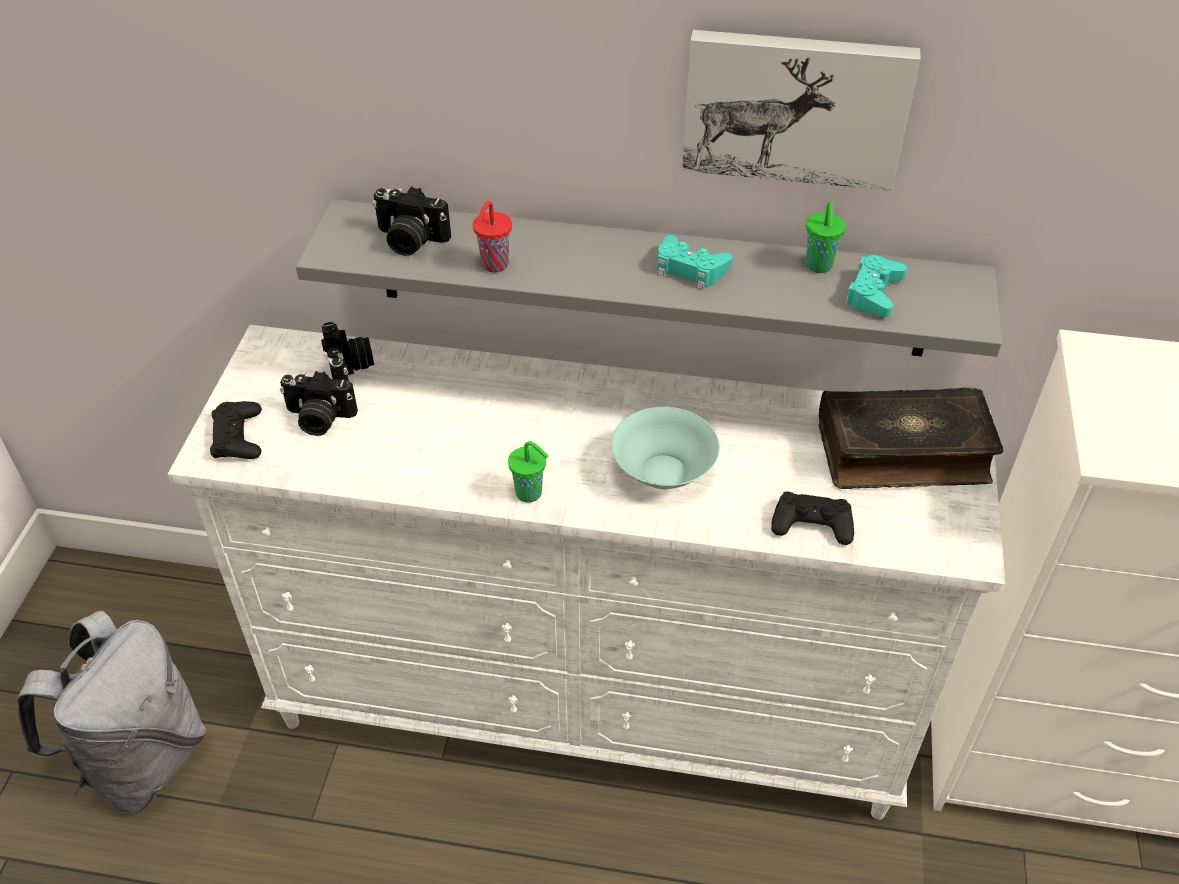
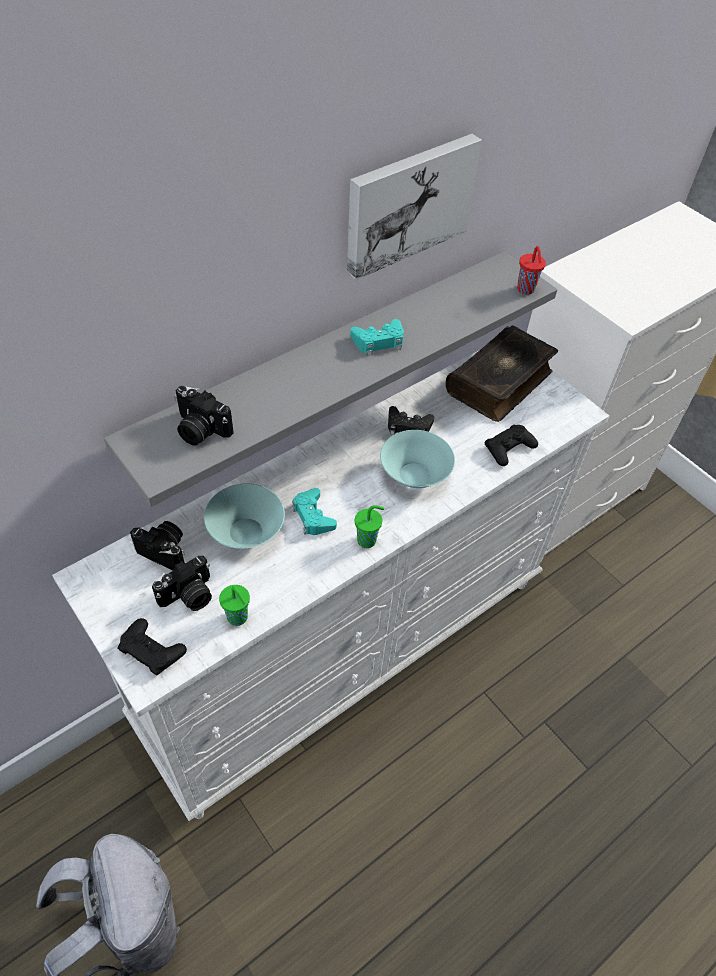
camera: 50 degrees left, 5 degrees up
camera [372,186,451,256] -> camera turned 60 degrees clockwise [174,386,234,446]
red cup [473,201,512,273] -> red cup moved to [517,246,546,295]
green cup [806,202,846,273] -> green cup moved to [219,585,250,626]
turquoise game controller [844,255,907,317] -> turquoise game controller moved to [292,488,337,535]
none -> turquoise bowl [203,483,285,549]
none -> black game controller [388,406,434,435]

